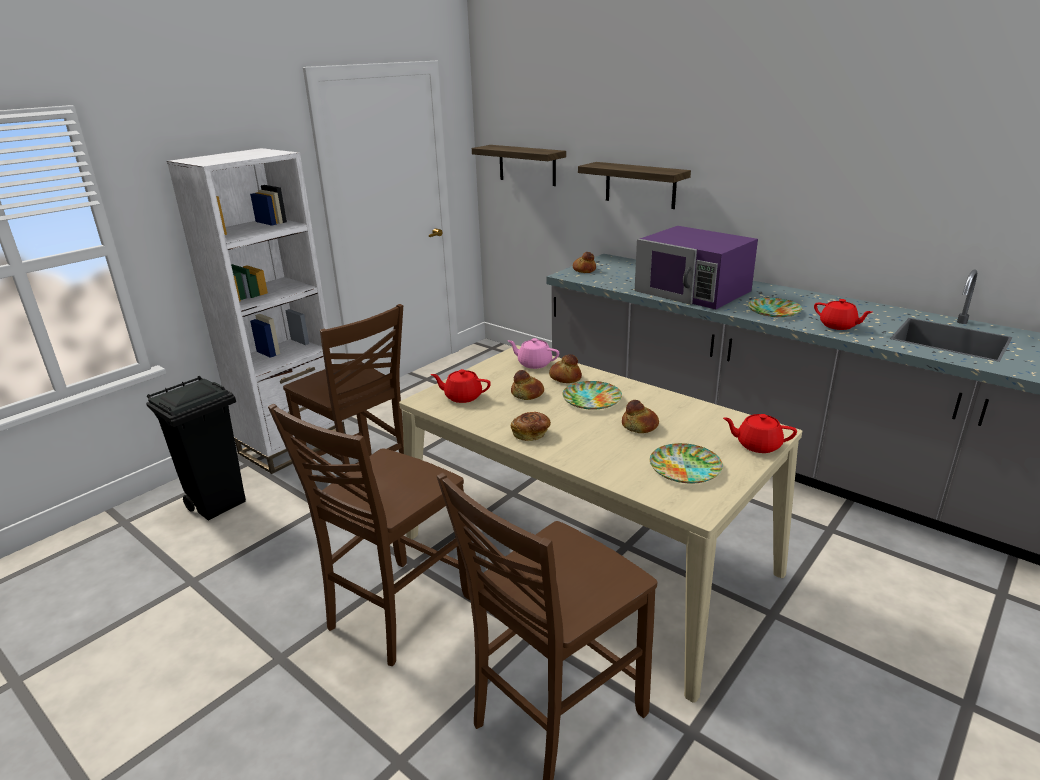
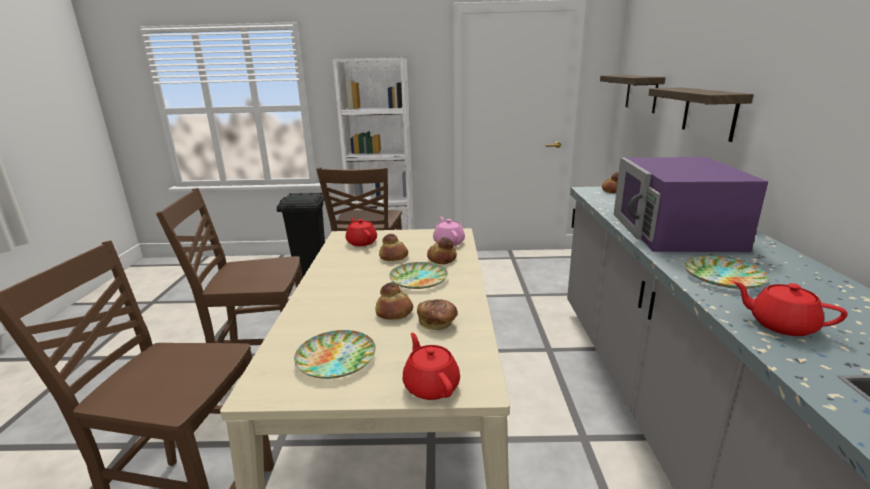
camera: 50 degrees right, 5 degrees down
bread [511,412,551,441] -> bread moved to [417,299,458,330]
red teapot [814,299,872,330] -> red teapot turned 120 degrees clockwise [733,282,848,336]

